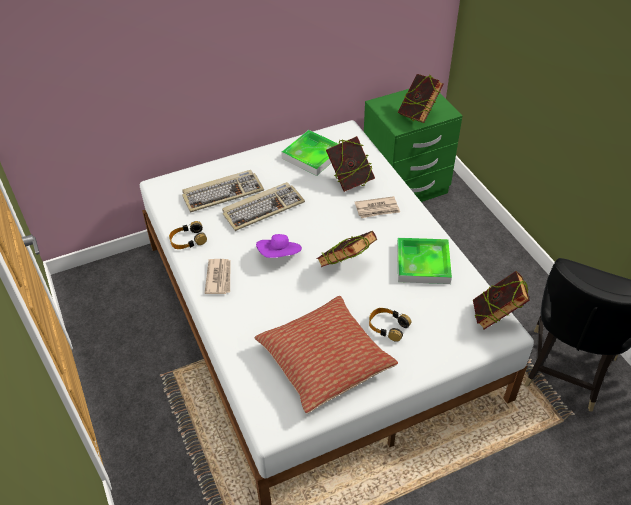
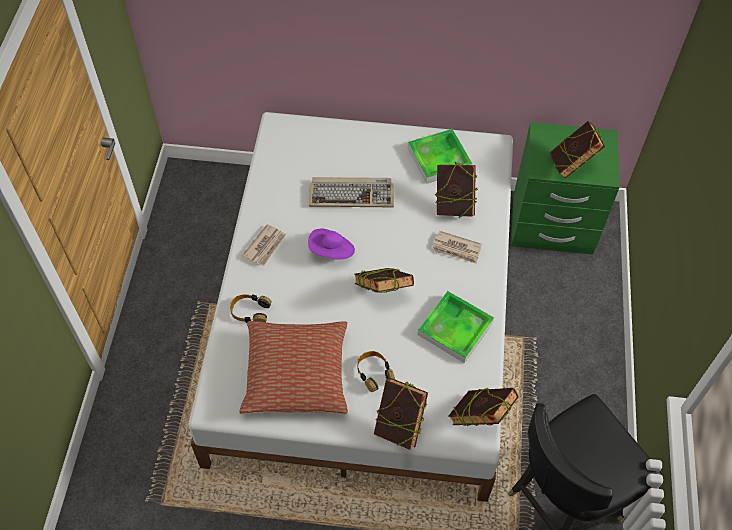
camera: 30 degrees right, 10 degrees up
headphones [169,221,207,249] -> headphones moved to [230,294,272,323]
keyboard [182,170,264,213] -> none
none -> book [374,378,428,450]

